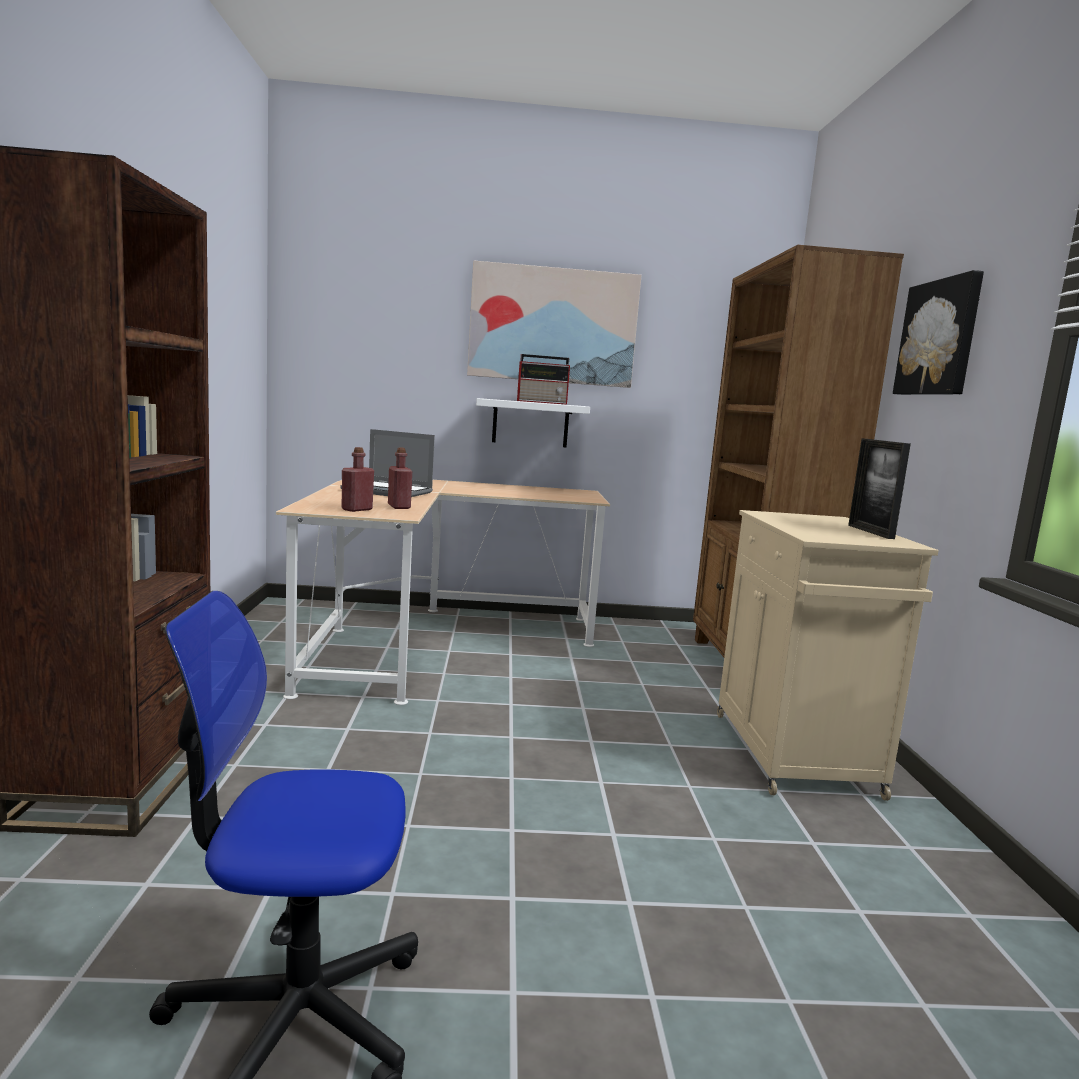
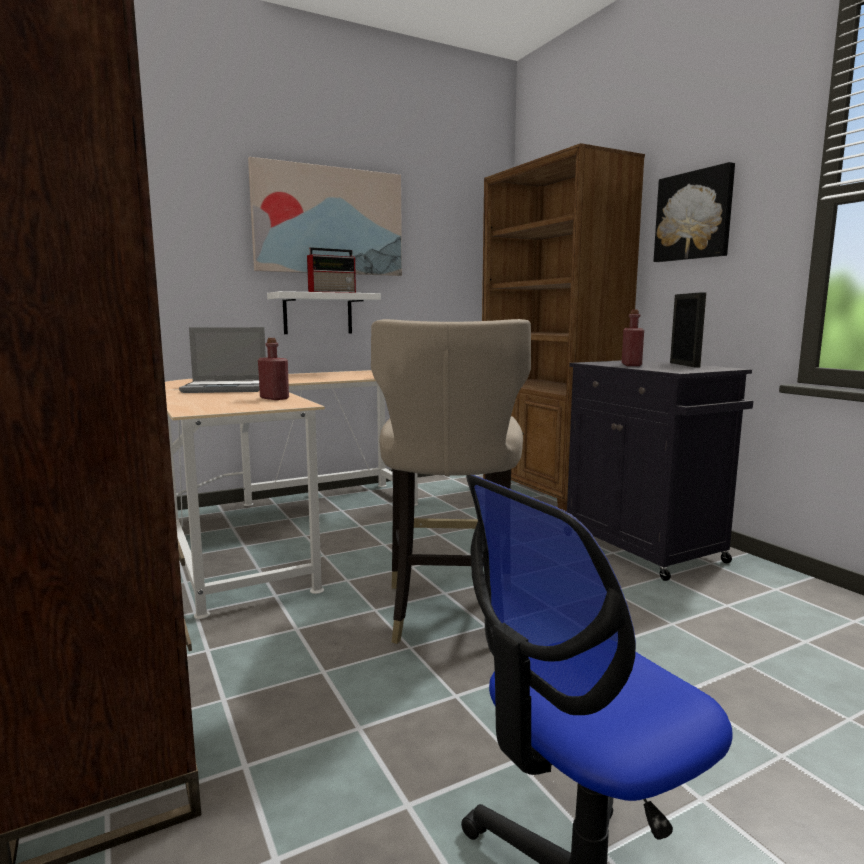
camera: 25 degrees left, 0 degrees up
red bottle [341,447,374,512] -> red bottle moved to [622,309,644,366]
beige cabinet [717,510,939,801] -> black cabinet [567,360,753,581]
picture frame [848,439,911,539] -> picture frame turned 150 degrees counterclockwise [670,292,706,367]
none -> beige stool [371,319,531,644]

